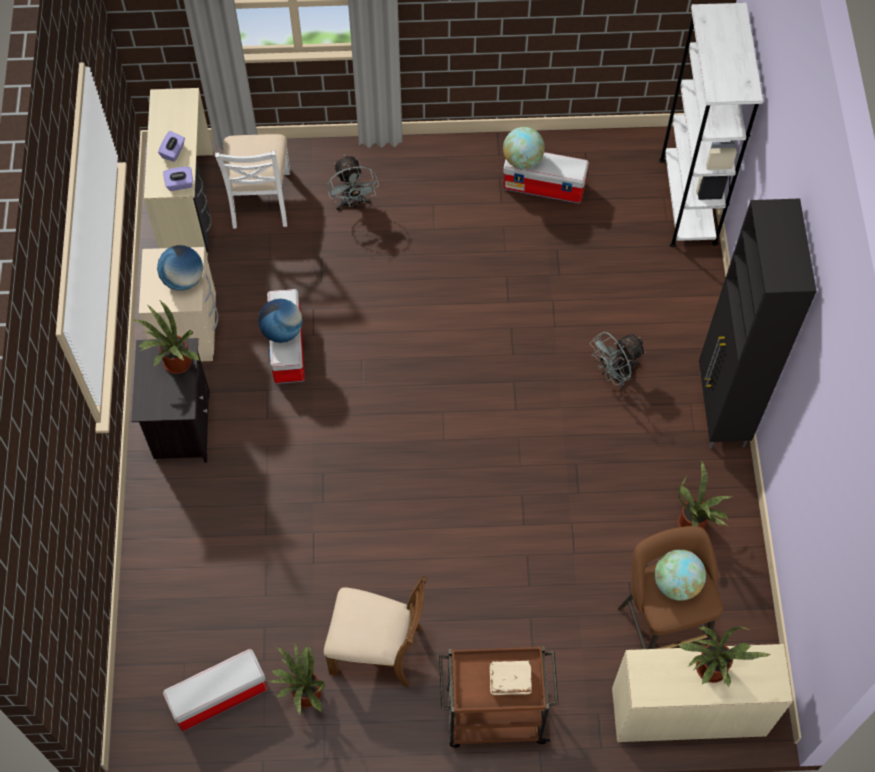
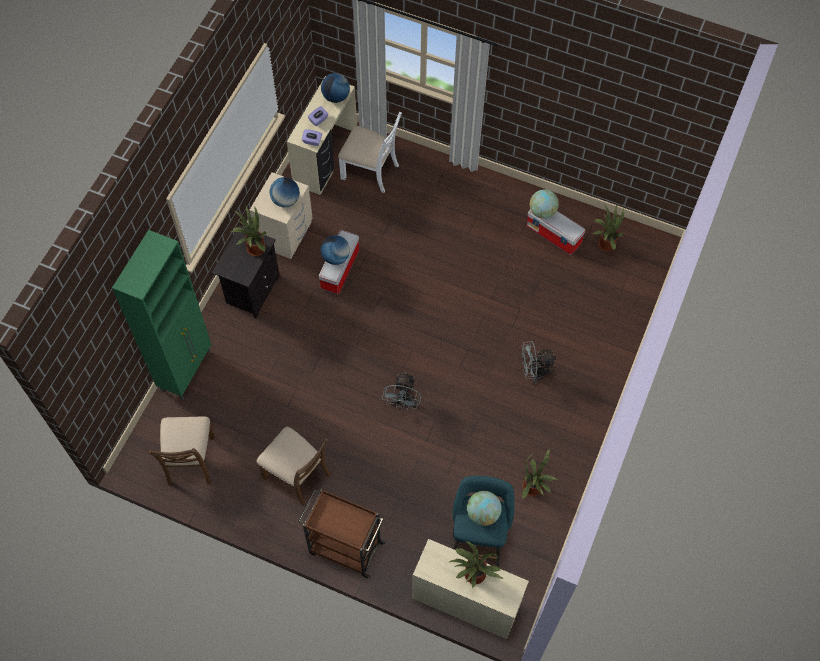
camera: 25 degrees right, 0 degrees up
storage box [163,649,268,731] -> brown chair [149,416,215,486]
white chair [215,134,290,229] -> white chair turned 90 degrees counterclockwise [338,111,402,193]
potted plant [268,643,325,715] -> potted plant moved to [592,204,624,252]
grey fan [327,155,379,210] -> grey fan moved to [382,372,421,410]
beige book [489,660,532,695] -> none
brown stool [618,526,723,649] -> turquoise stool [452,476,515,568]
white bookcase [659,3,763,247] -> none
black cabinet [699,199,817,448] -> none
none -> green cabinet [112,230,211,400]
none -> globe [321,73,350,103]

